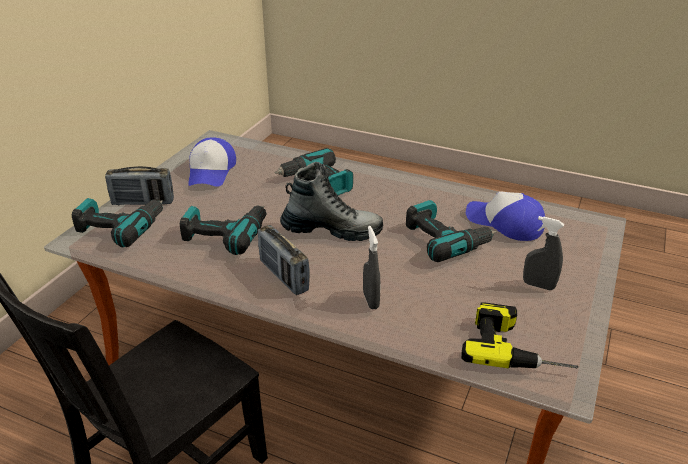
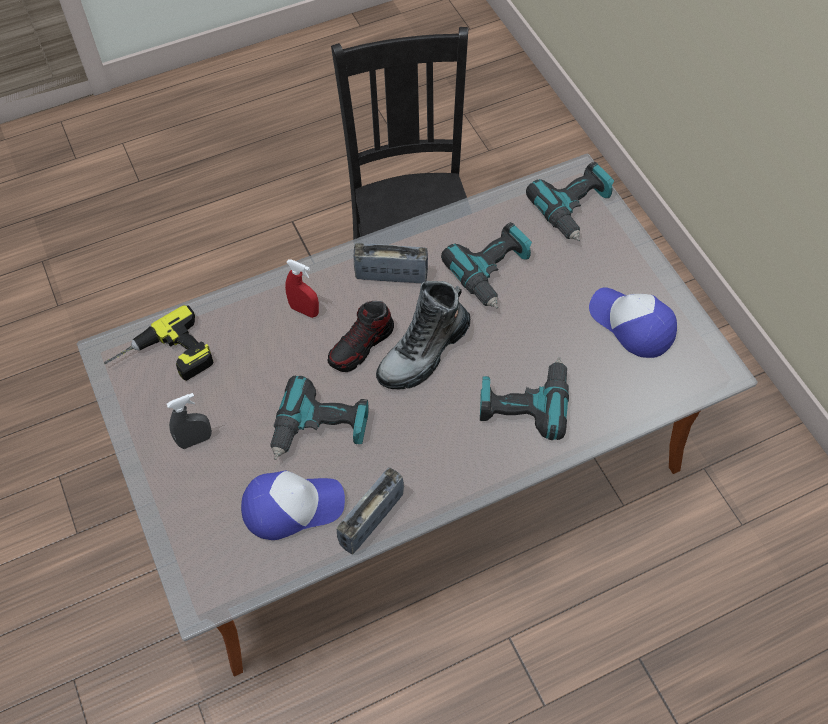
camera: 130 degrees right, 25 degrees up
radio [105,166,174,205] -> radio moved to [337,467,404,554]
grey spray bottle [363,226,380,309] -> red spray bottle [285,259,319,318]
none -> shoe [328,301,394,372]

